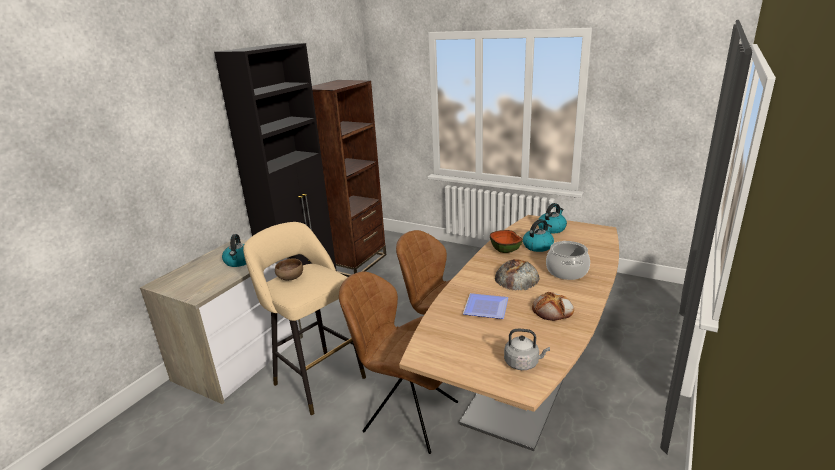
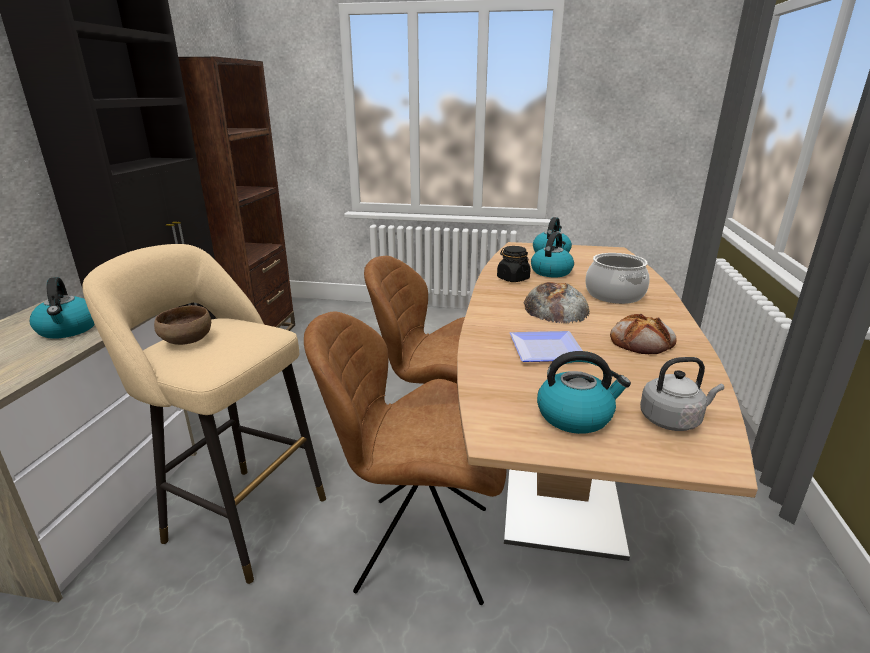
camera: 20 degrees left, 0 degrees up
bowl [490,230,523,253] -> black jar [497,246,531,282]
none -> kettle [537,351,631,434]

